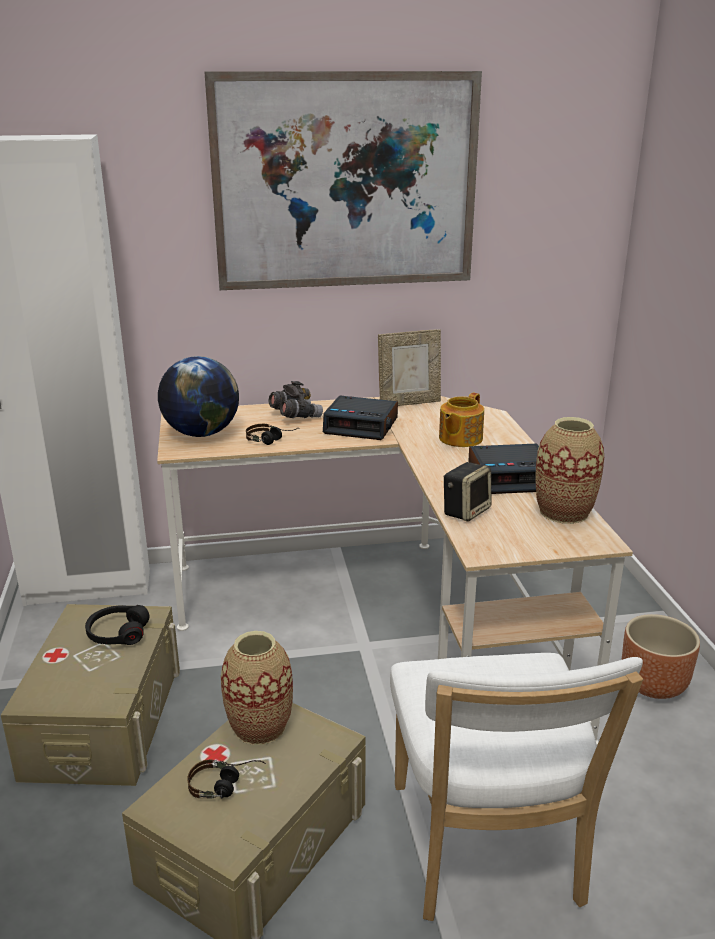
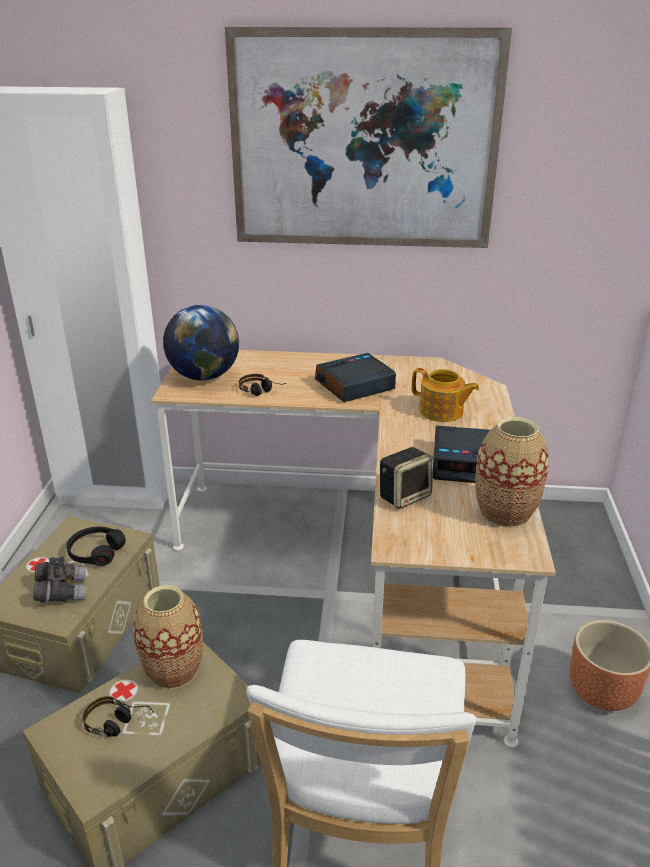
camera: 15 degrees right, 5 degrees up
grey binoculars [268,381,323,418] -> grey binoculars moved to [33,557,86,603]
alarm clock [323,396,398,440] -> alarm clock turned 120 degrees clockwise [315,353,396,402]
picture frame [378,329,441,406] -> none
teapot [439,393,484,447] -> teapot turned 105 degrees counterclockwise [412,368,479,422]

